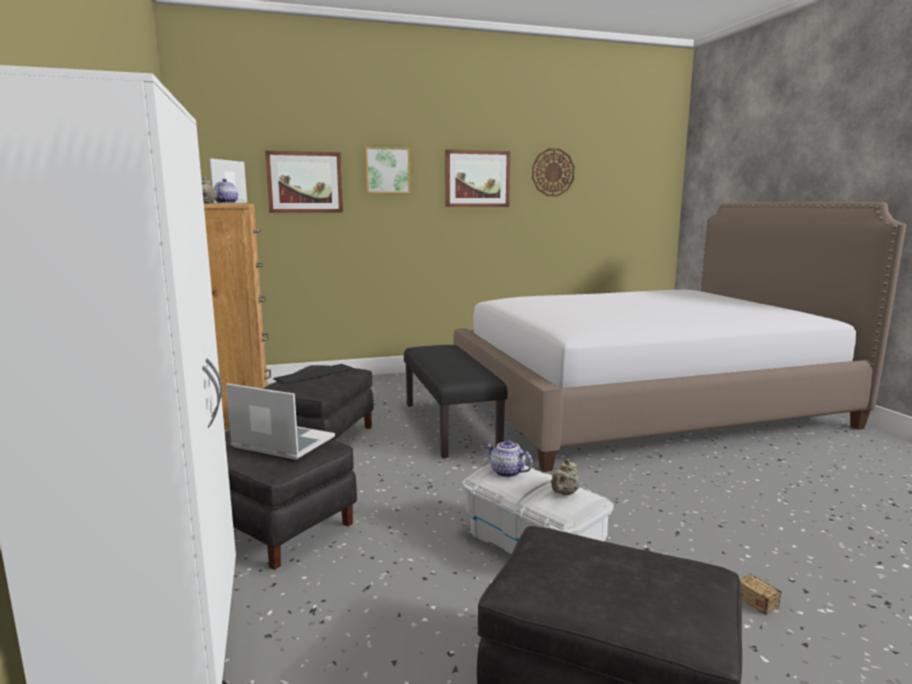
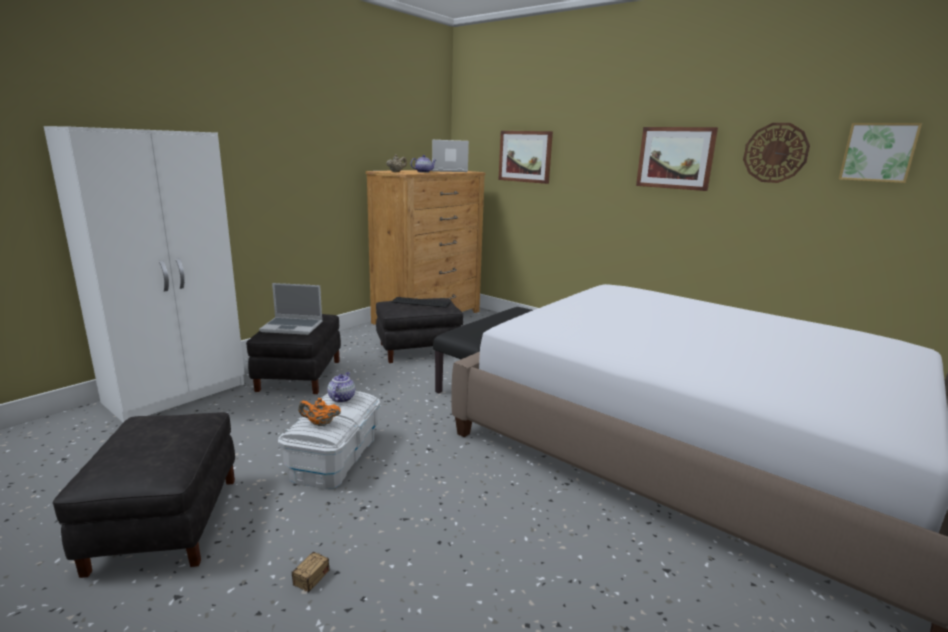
camera: 55 degrees right, 5 degrees up
laptop [226,383,335,460] -> laptop turned 105 degrees clockwise [259,283,323,335]
picture [365,147,410,193] -> picture moved to [839,123,922,183]
beige teapot [551,459,580,496] -> orange teapot [298,398,341,426]

